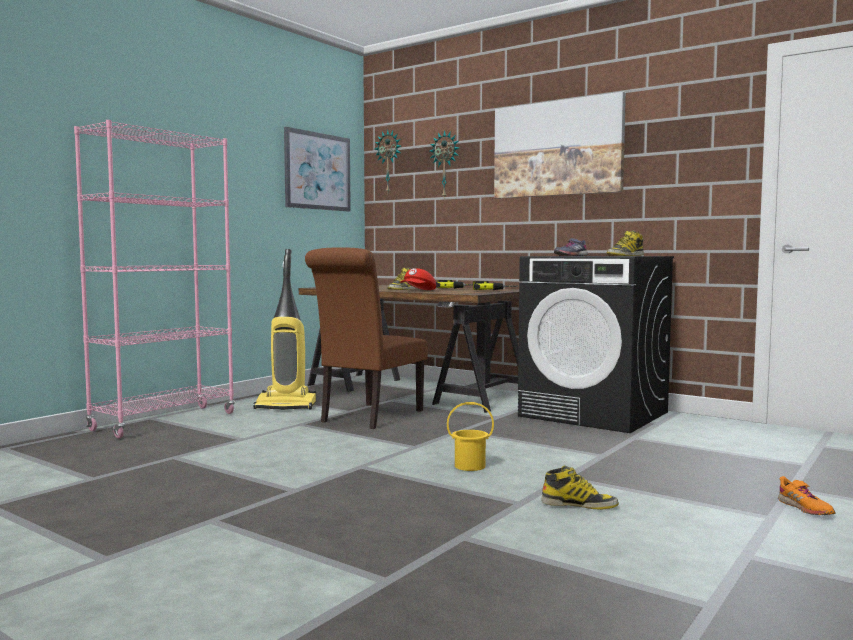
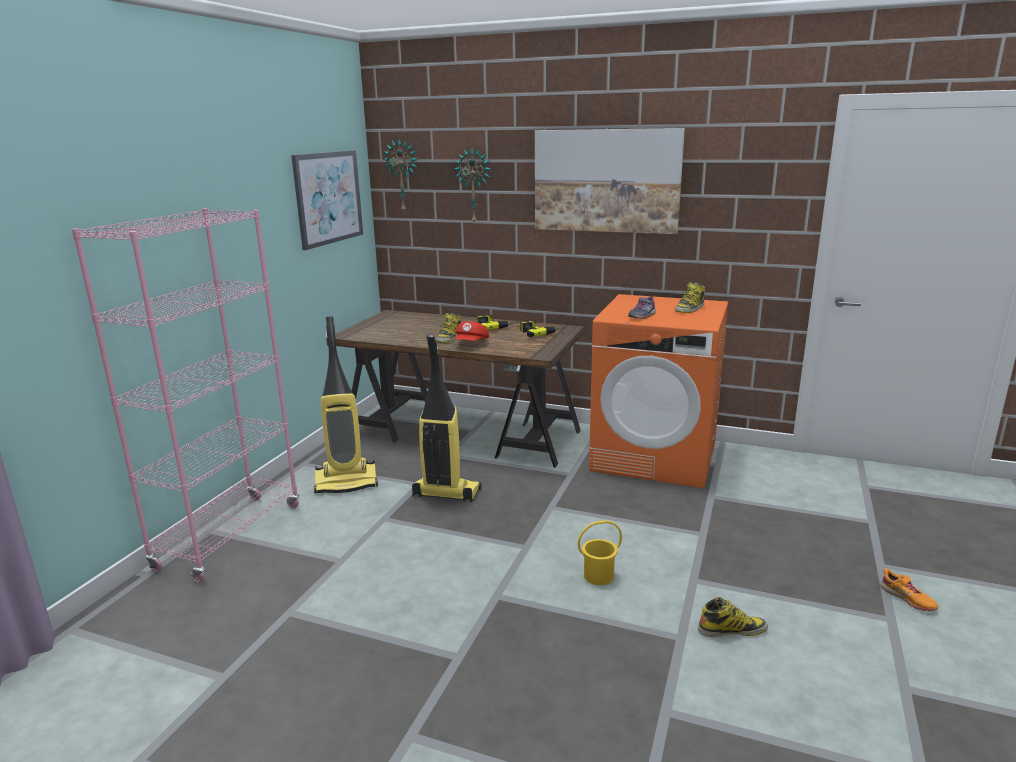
camera: 15 degrees left, 15 degrees up
brown chair [305,247,428,429] -> vacuum cleaner [412,333,482,502]
black washing machine [518,256,674,433] -> orange washing machine [589,294,728,488]

